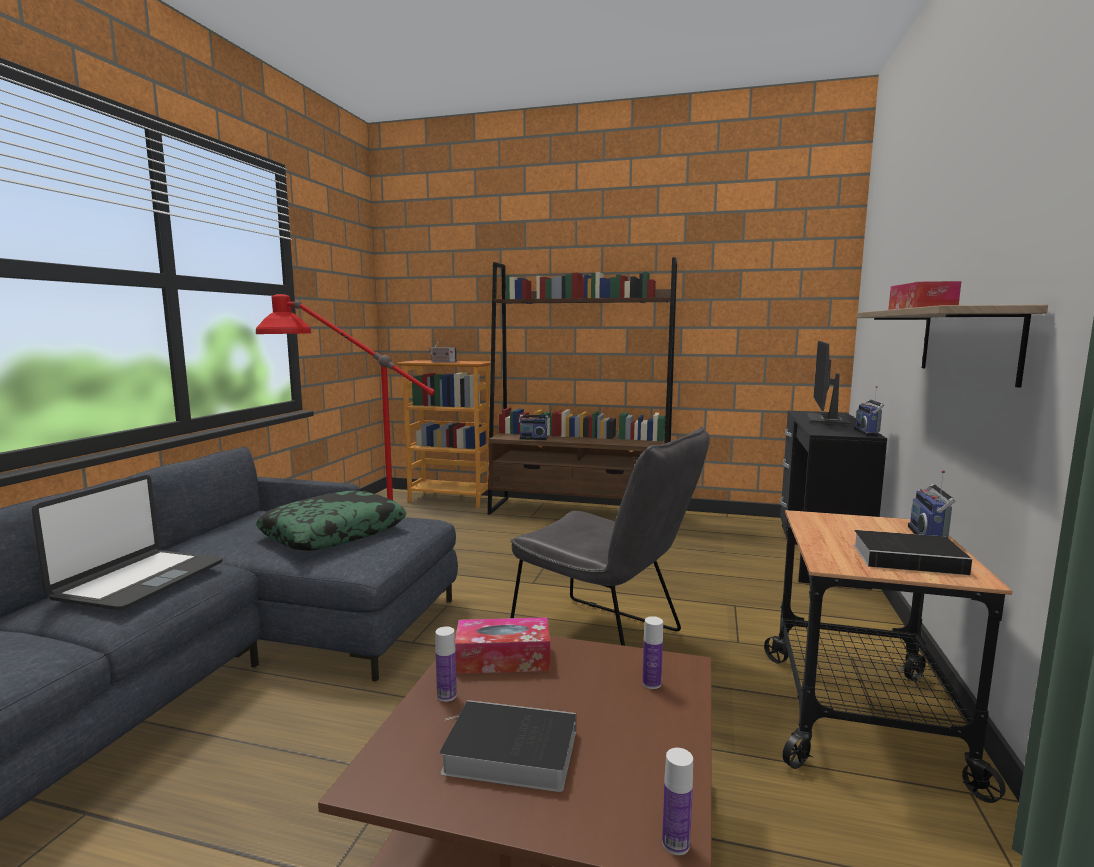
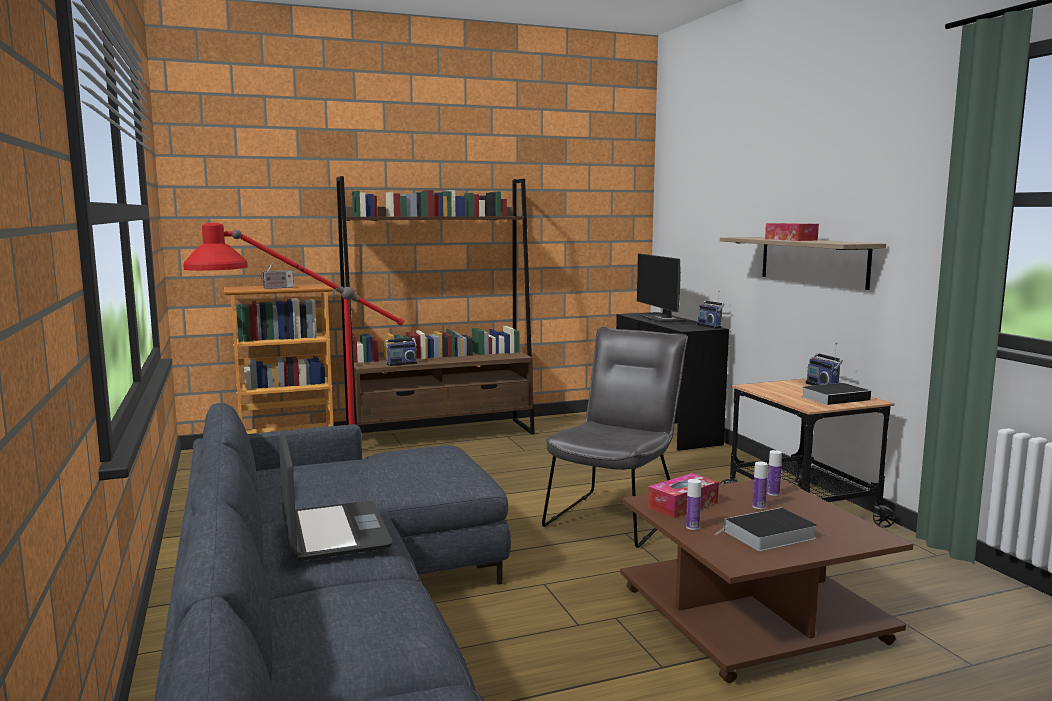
camera: 35 degrees left, 0 degrees up
pillow [255,491,407,551] -> none
grey chair [510,427,710,646] -> grey chair turned 60 degrees counterclockwise [542,327,688,548]
bottle [662,748,693,855] -> bottle moved to [753,461,768,509]

